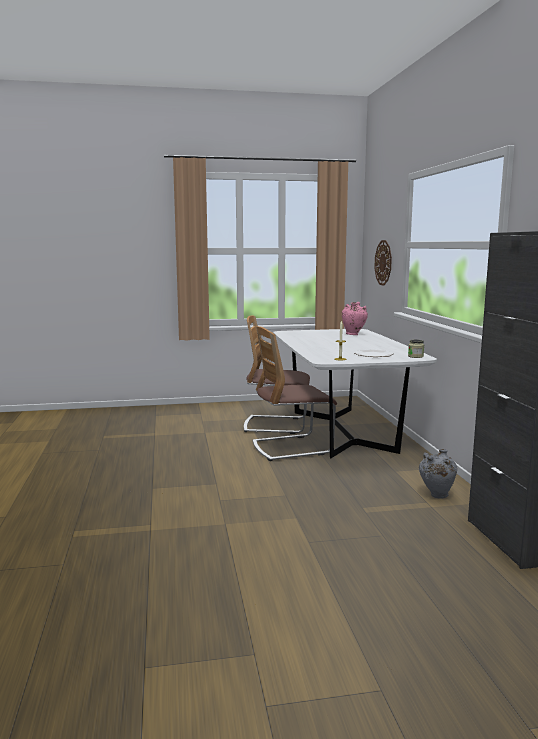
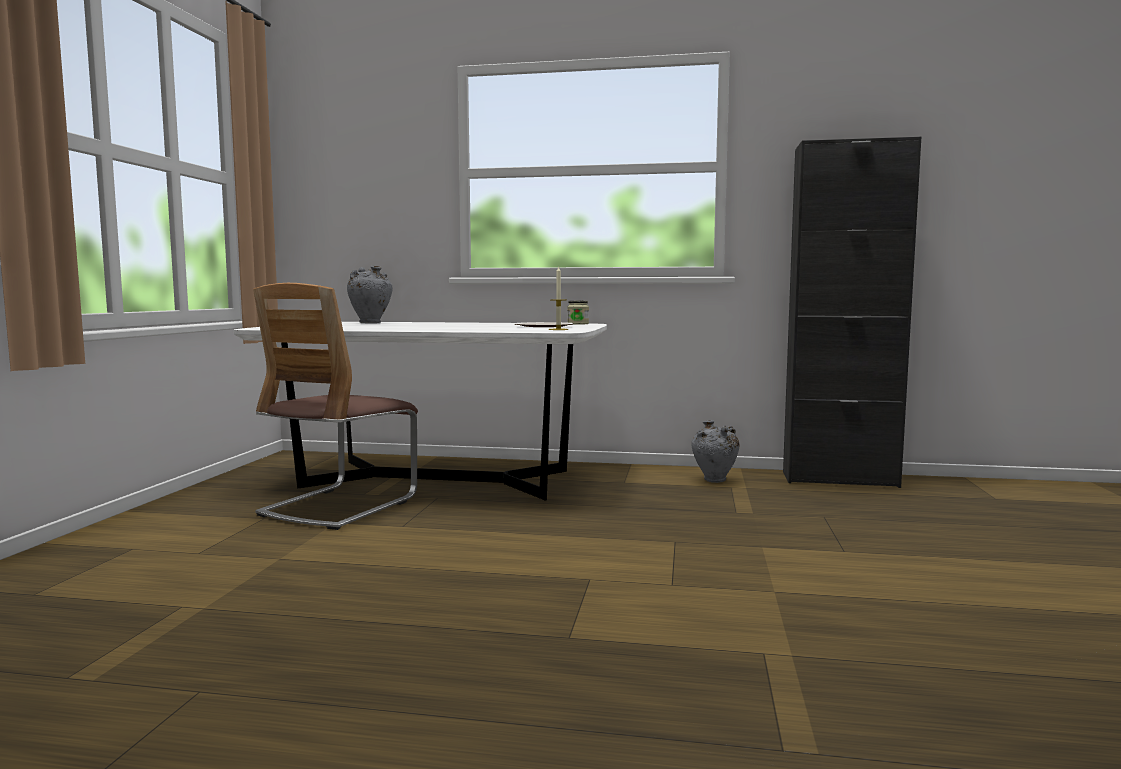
camera: 70 degrees left, 5 degrees down
chair [253,326,337,461] -> none
pink vase [342,302,368,335] -> grey vase [347,266,393,323]
wall clock [374,240,392,286] -> none

